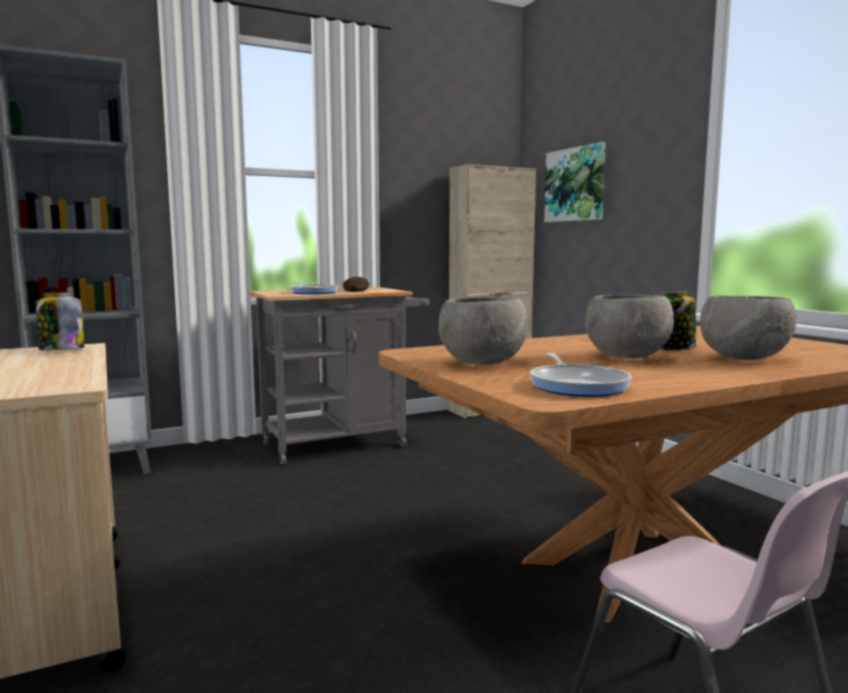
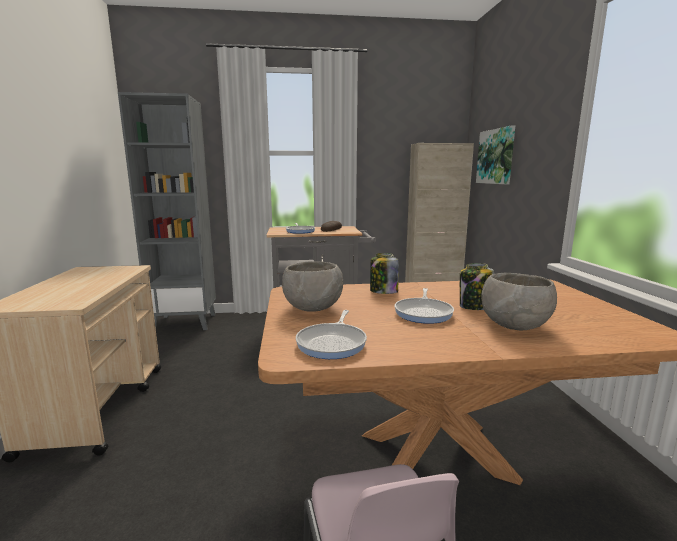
camera: 20 degrees right, 5 degrees up
jar [35,292,84,350] -> jar moved to [370,253,399,294]
grey bowl [585,295,674,358] -> frying pan [395,288,454,324]

